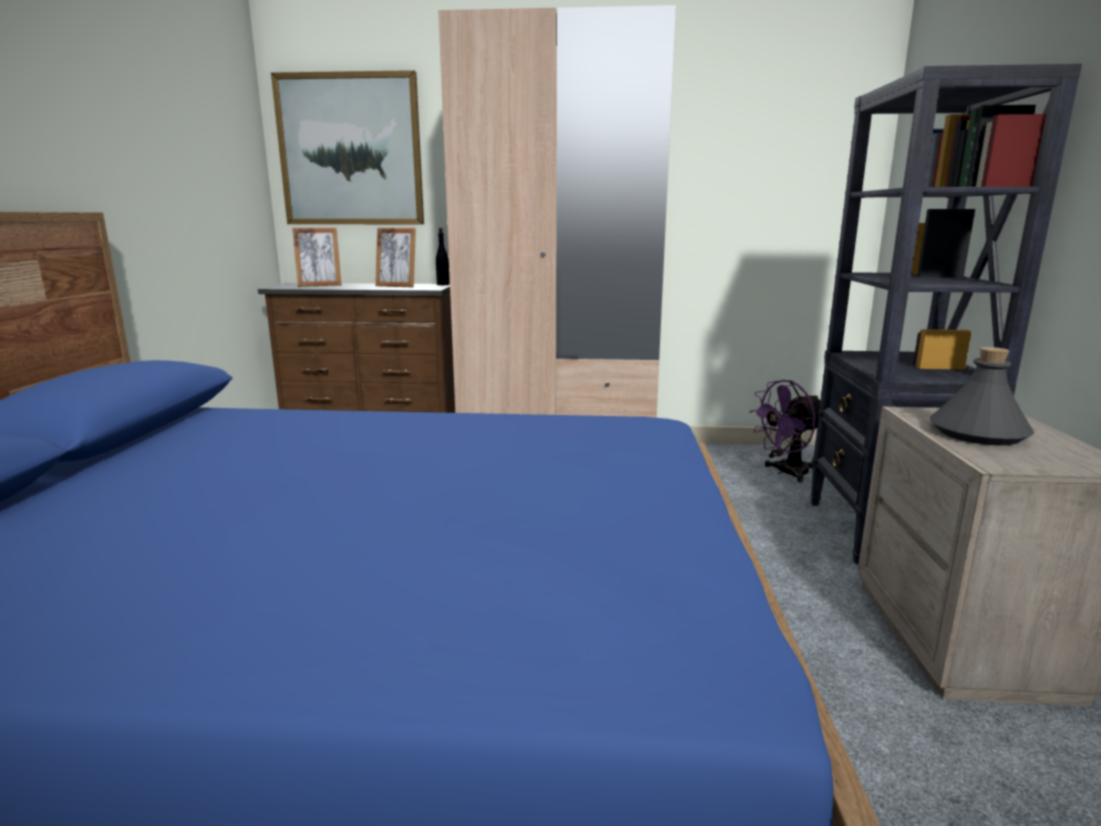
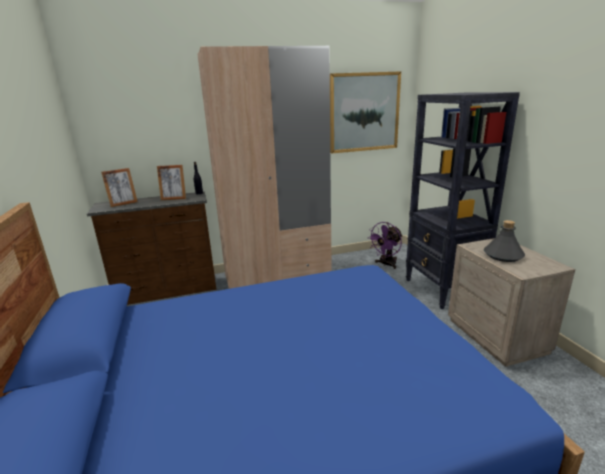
camera: 20 degrees left, 5 degrees up
picture [271,70,424,224] -> picture moved to [330,71,401,153]

